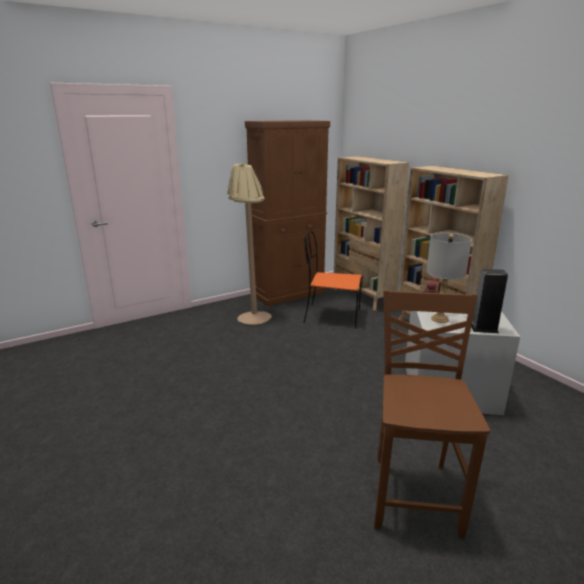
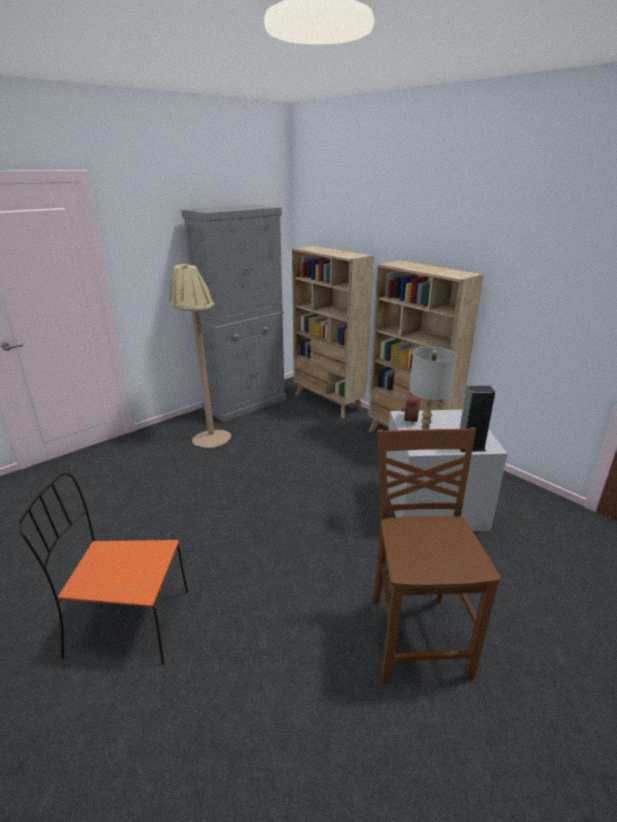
camera: 10 degrees left, 5 degrees up
brown cabinet [245,120,330,306] -> grey cabinet [181,205,286,422]
orange chair [303,231,361,329] -> orange chair moved to [18,473,188,665]

